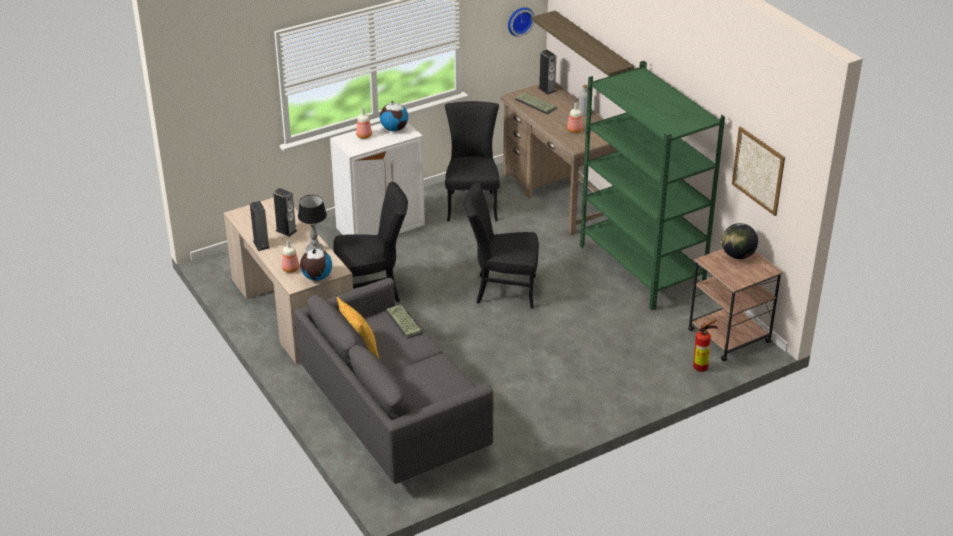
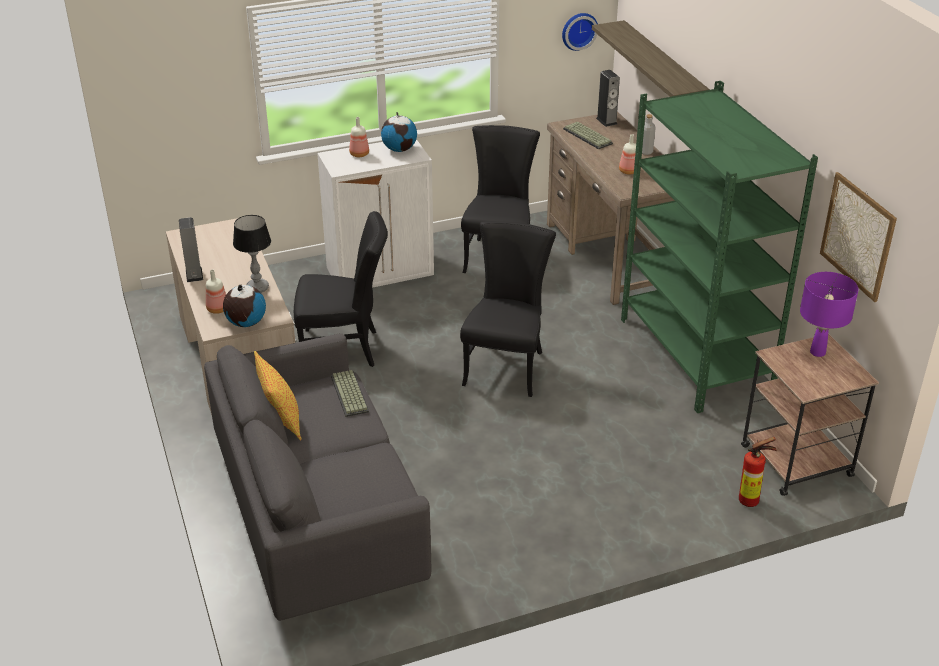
camera: 10 degrees right, 0 degrees up
speaker [273,188,297,237] -> none
black chair [463,183,539,308] -> black chair turned 90 degrees clockwise [460,221,556,397]
globe [722,223,758,259] -> purple table lamp [800,272,859,357]

